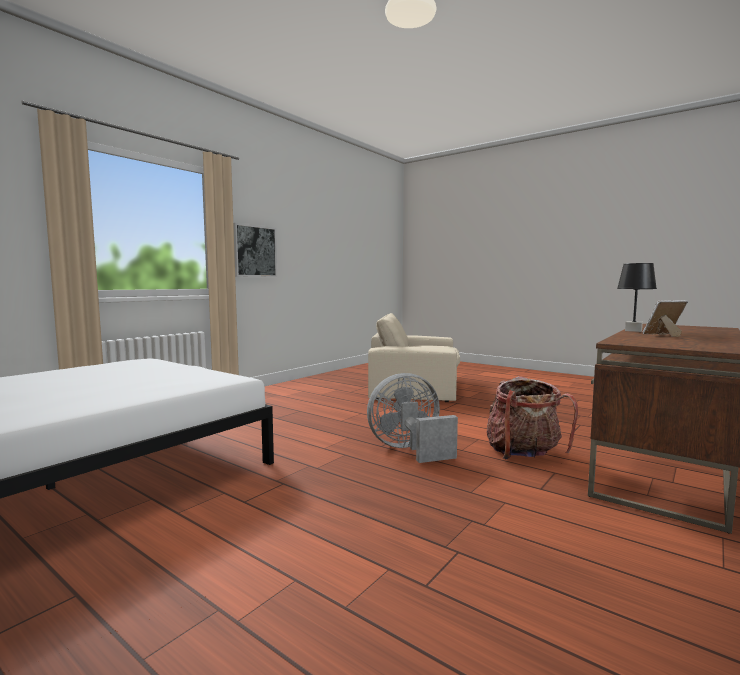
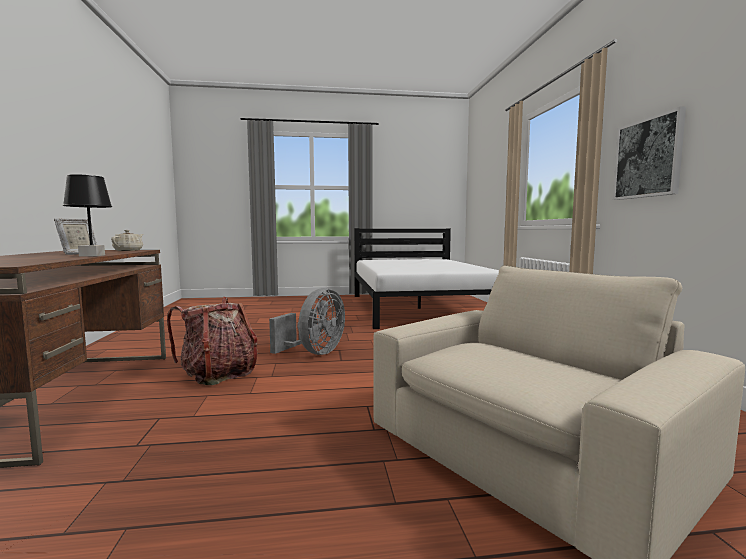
camera: 135 degrees right, 0 degrees up
none -> beige teapot [111,230,143,251]

